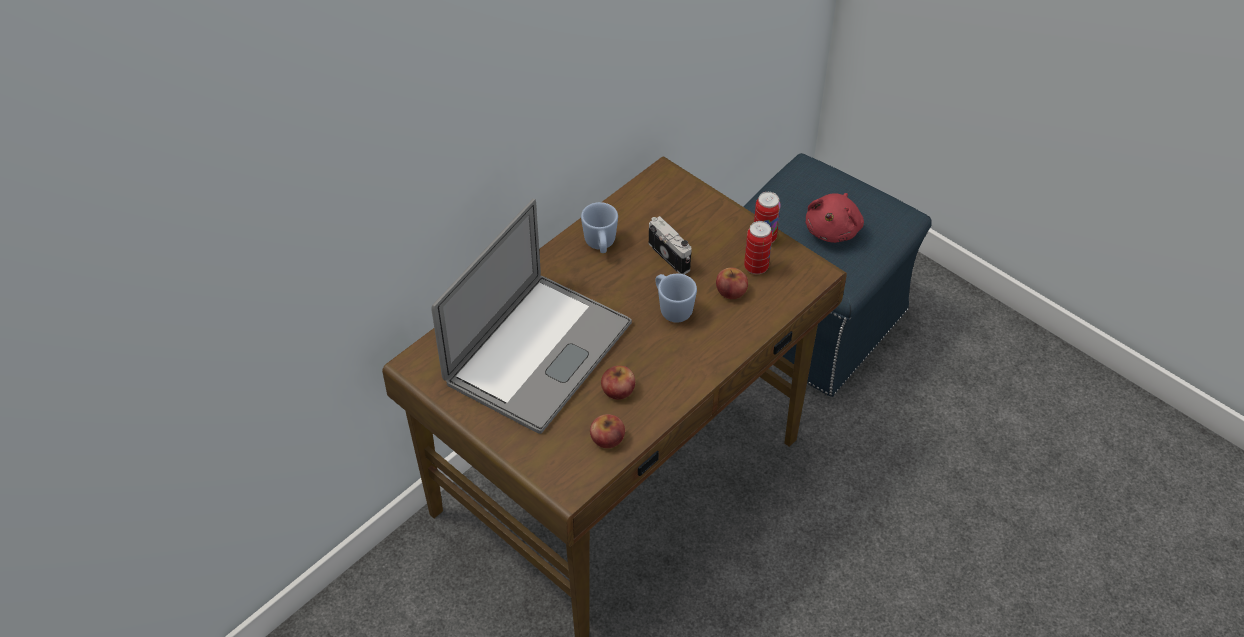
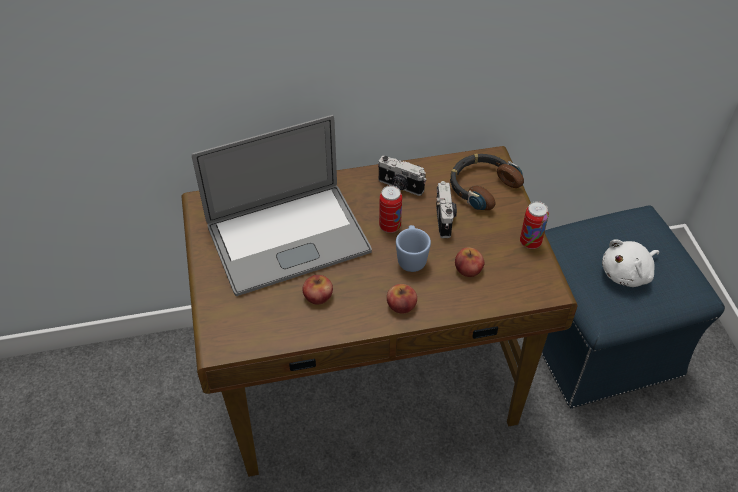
camera: 35 degrees right, 0 degrees up
blue mug [581,202,618,253] -> camera [378,155,426,196]
apple [590,414,625,448] -> apple moved to [387,284,417,314]
can [744,221,772,274] -> can moved to [379,185,402,233]
red plush toy [805,193,864,243] -> white plush toy [602,239,659,287]
none -> headphones [450,153,524,210]

